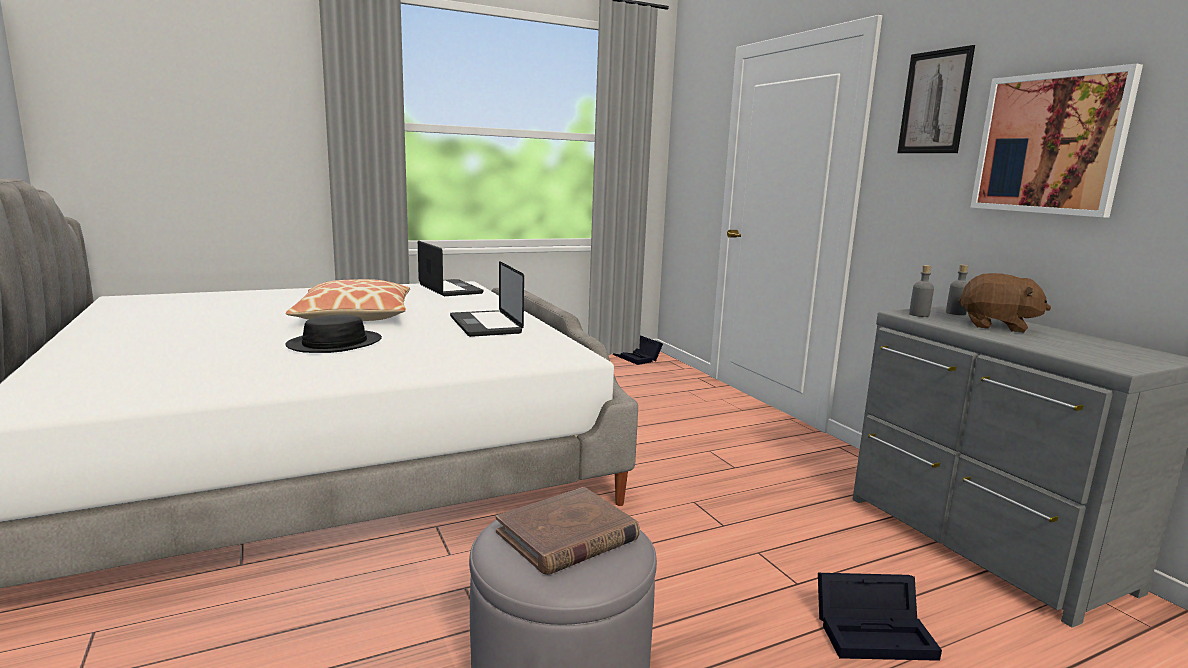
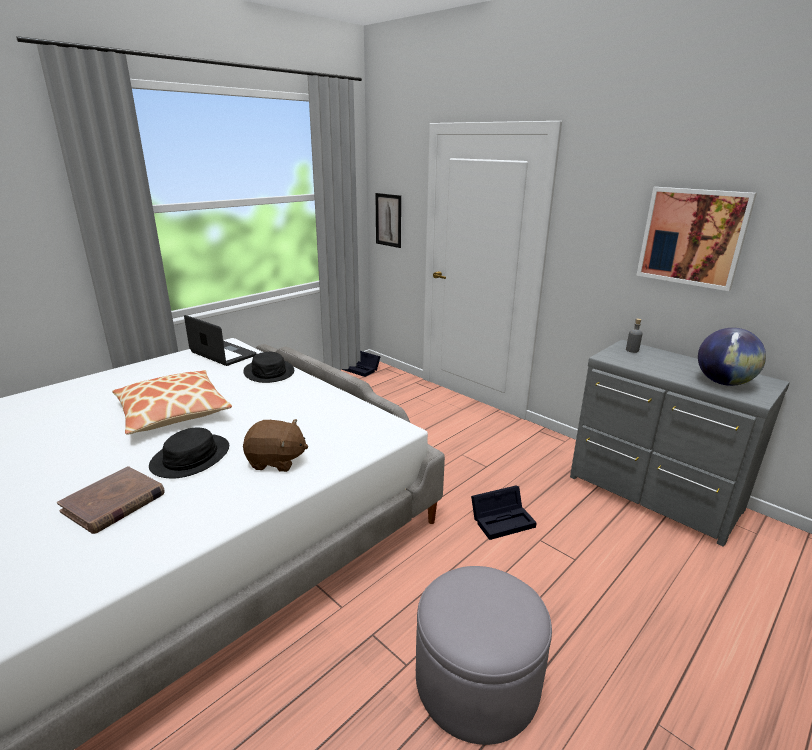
camera: 20 degrees left, 10 degrees up
laptop [450,261,524,337] -> none
brown book [496,487,640,575] -> brown book moved to [57,466,165,534]
black storage box [818,573,942,661] -> black storage box moved to [471,486,537,540]
picture [897,45,975,153] -> picture moved to [375,193,401,248]
grey bottle [909,265,934,317] -> none
brown plush toy [959,273,1051,333] -> brown plush toy moved to [243,419,308,472]
none -> black hat [243,352,294,383]
none -> globe [698,328,766,386]

